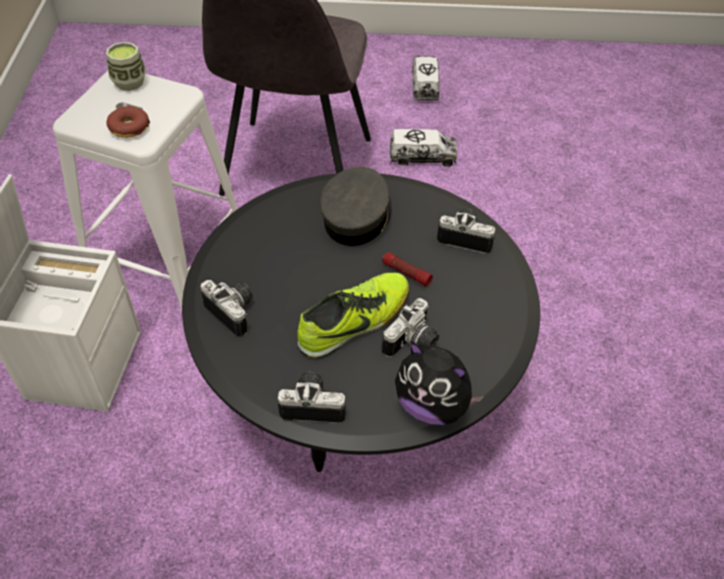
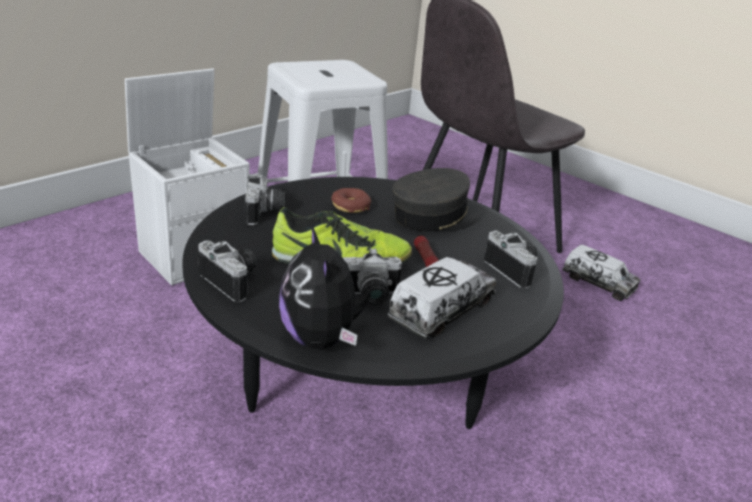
camera: 40 degrees right, 20 degrees down
cup [106,42,146,91] -> none
donut [106,106,150,138] -> donut moved to [331,188,371,213]
toy truck [412,56,440,100] -> toy truck moved to [388,257,497,339]

